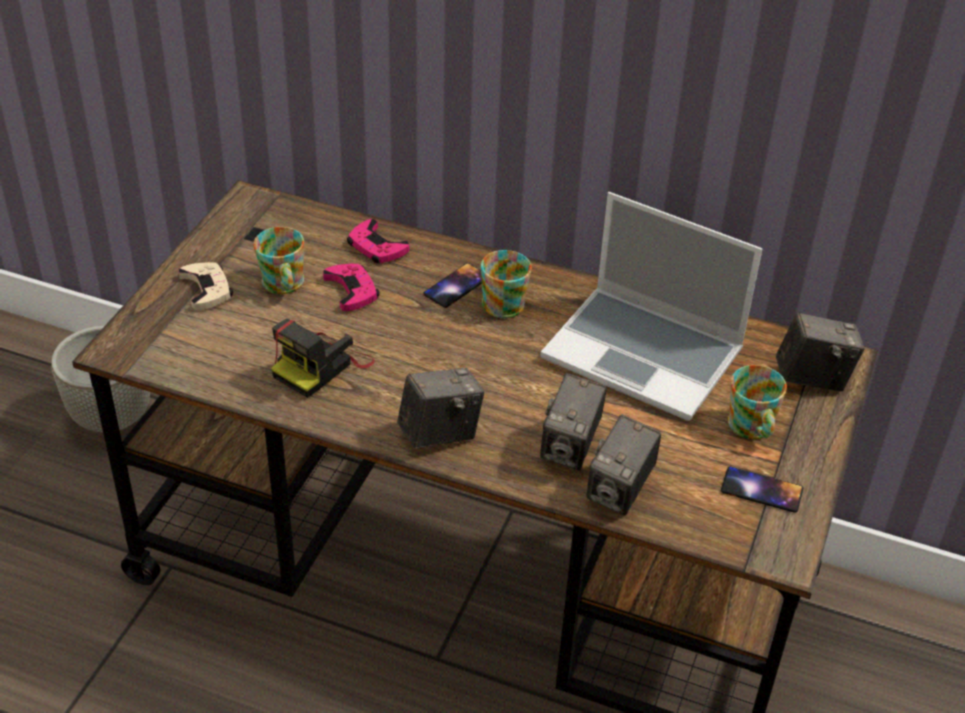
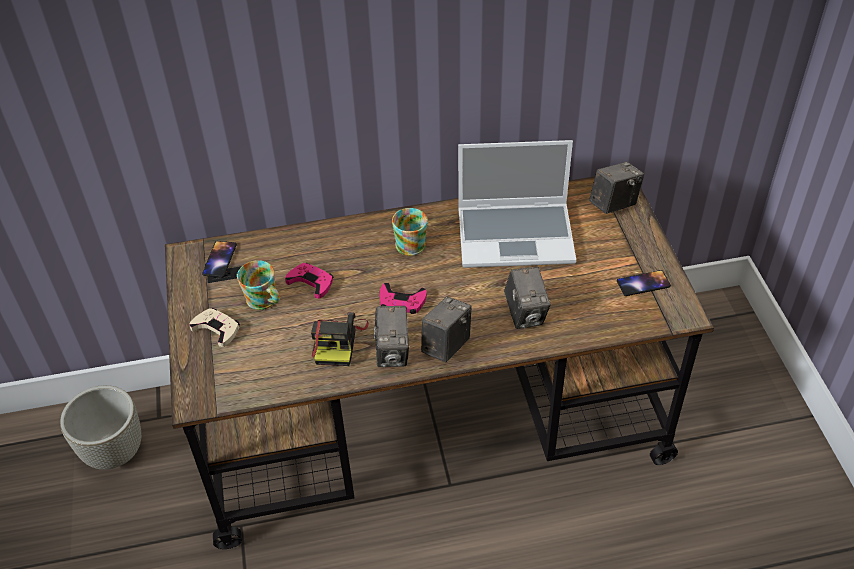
camera: 30 degrees left, 5 degrees up
pink game controller [347,219,409,263] -> pink game controller moved to [379,283,427,314]
phone [423,263,482,308] -> phone moved to [202,241,237,277]
camera [587,415,661,516] -> camera moved to [373,306,409,367]
mug [728,365,787,439] -> none

